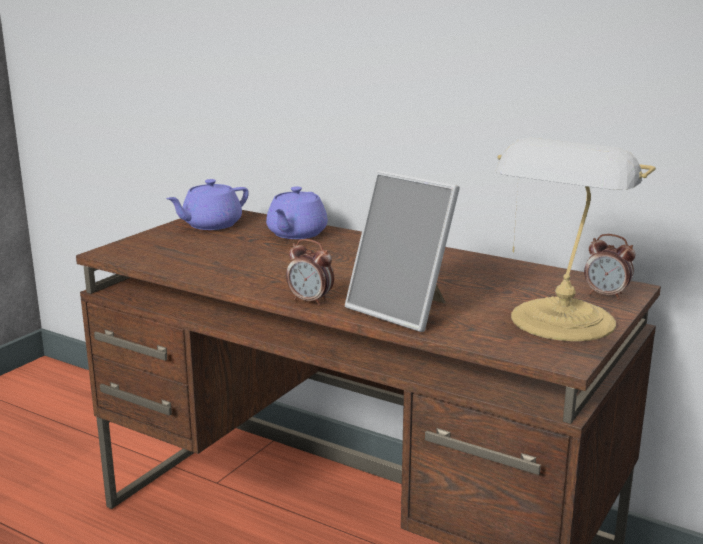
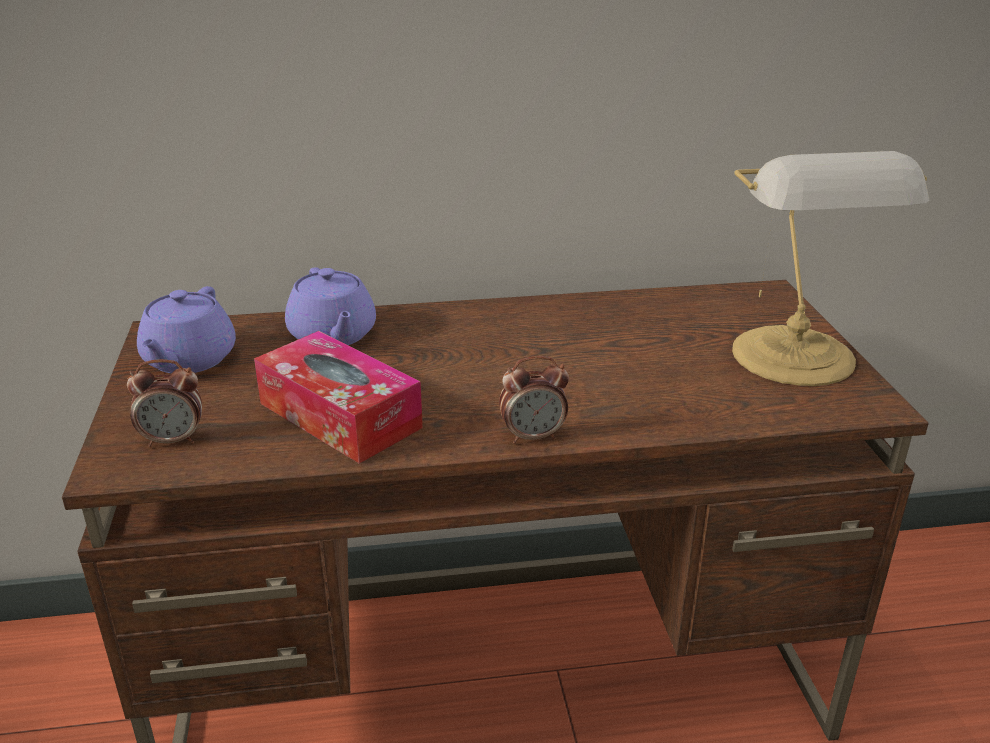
camera: 40 degrees left, 10 degrees up
picture frame [345,170,460,332] -> none
alarm clock [584,234,636,300] -> alarm clock moved to [127,359,202,447]
none -> tissue box [254,331,423,464]

